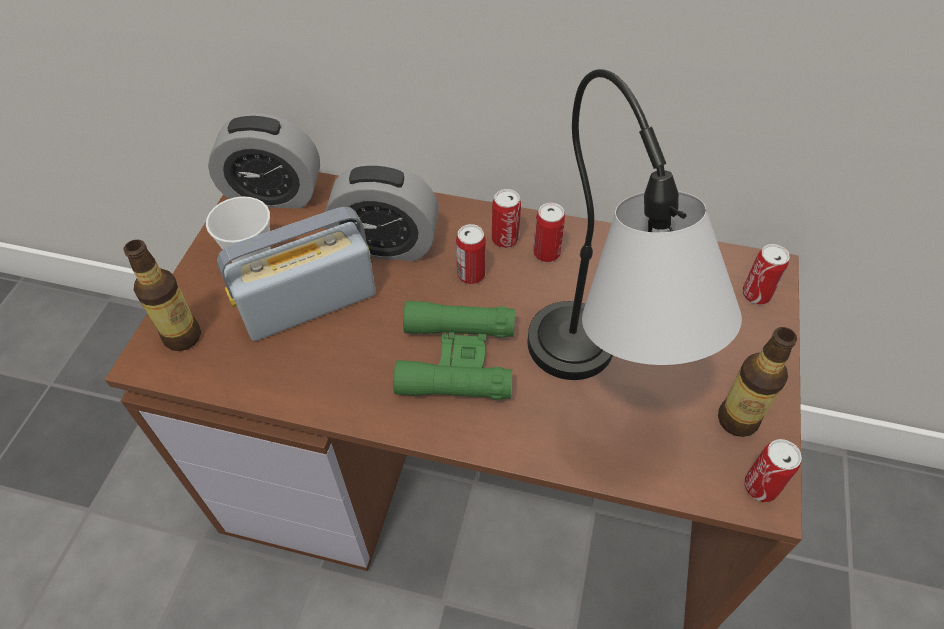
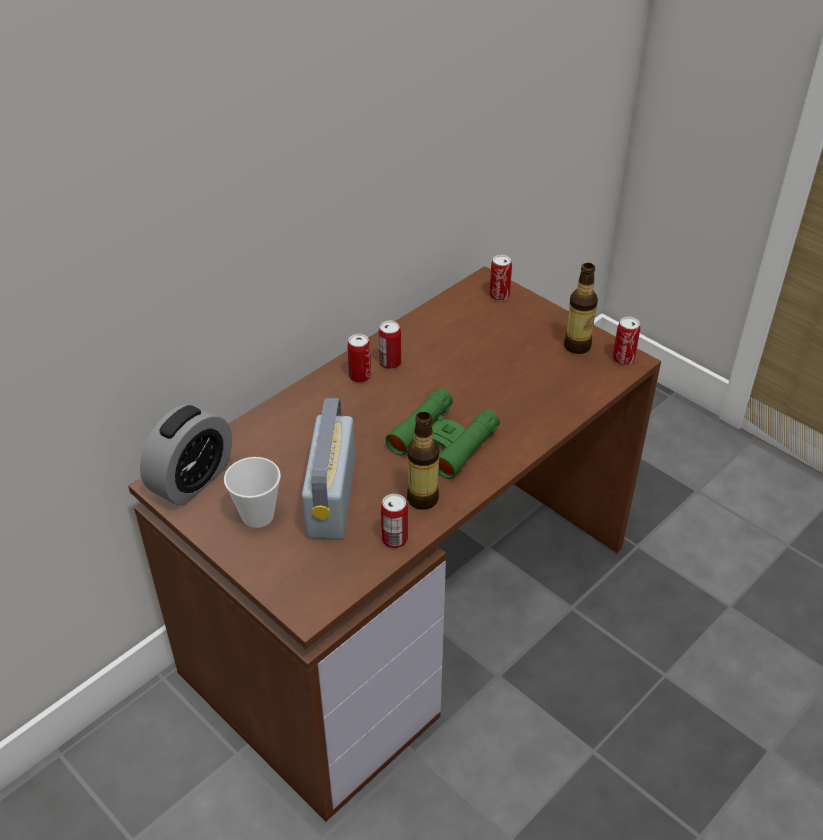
camera: 60 degrees left, 10 degrees down
bottle [123,240,201,351] -> bottle moved to [407,412,440,510]
alarm clock [325,162,439,261] -> none
can [456,224,486,284] -> can moved to [381,494,408,548]
table lamp [528,69,742,380] -> none

